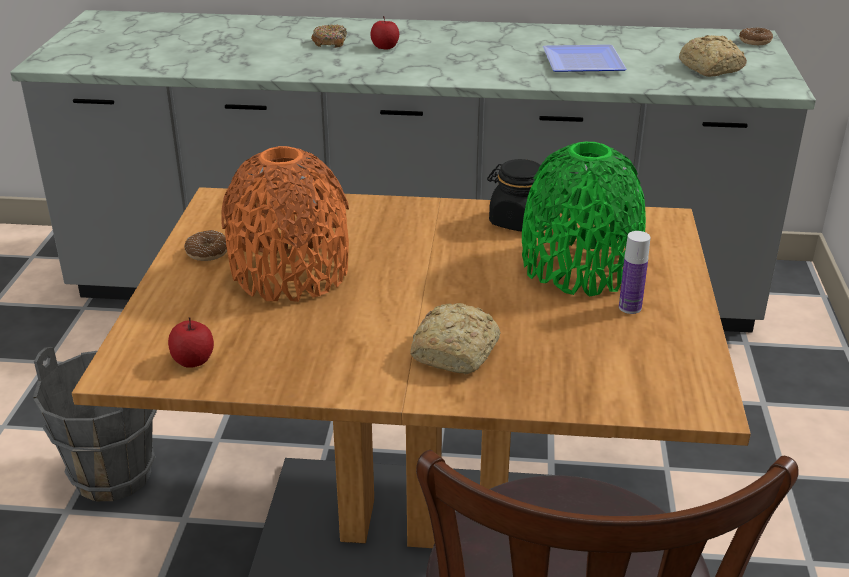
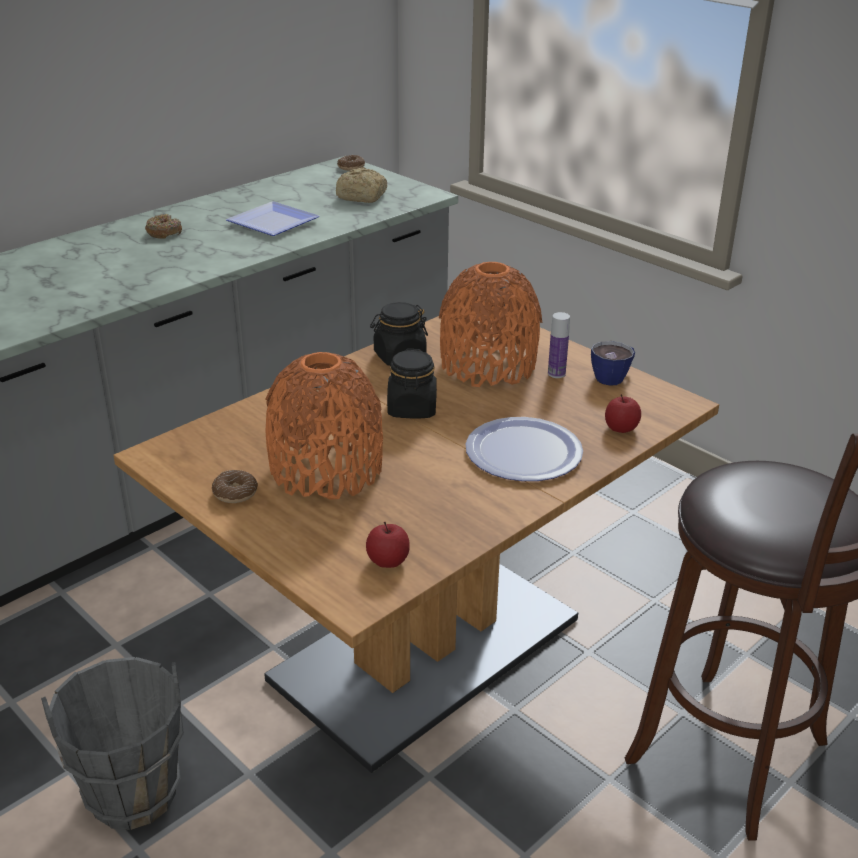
camera: 50 degrees left, 0 degrees up
donut [311,24,347,48] -> donut moved to [145,214,182,239]
apple [370,16,399,50] -> apple moved to [605,394,641,433]
bread [410,303,500,374] -> plate [465,417,583,481]
green vase [522,142,646,297] -> orange vase [439,262,542,387]
none -> black jar [387,349,437,418]
none -> cup [591,341,635,386]

